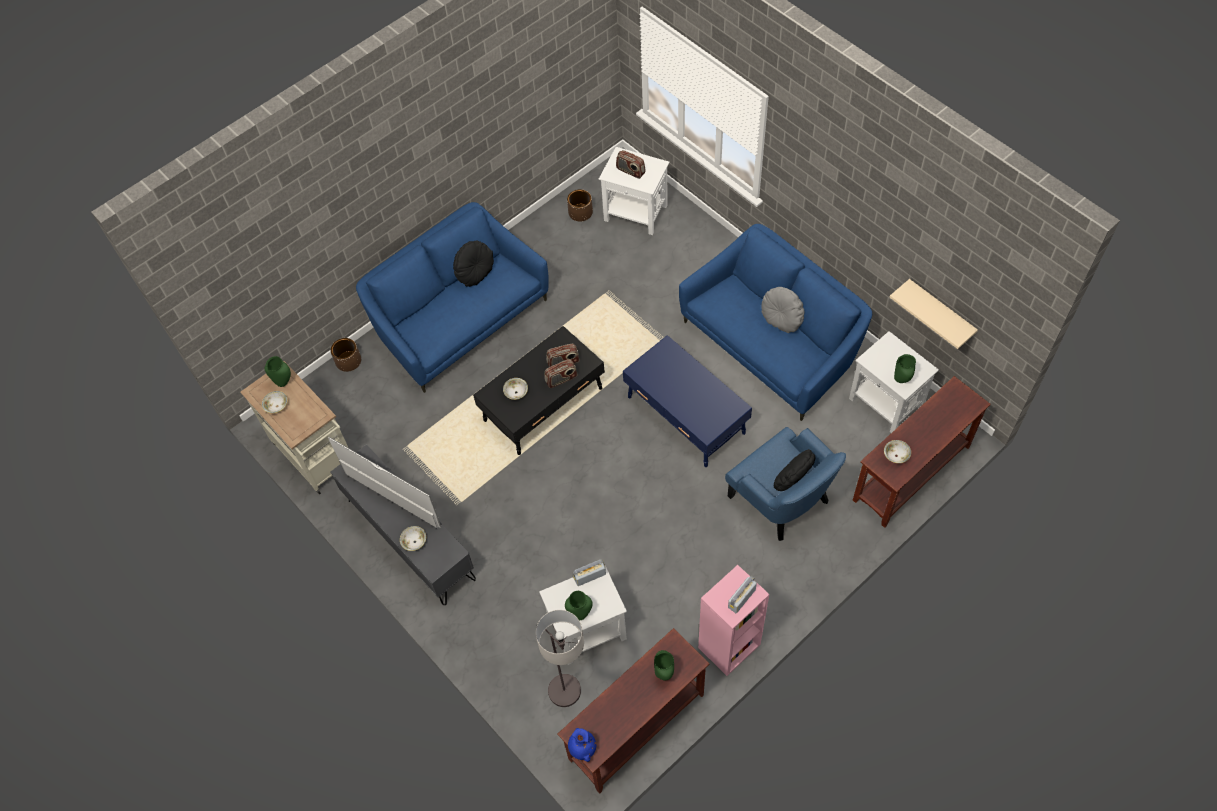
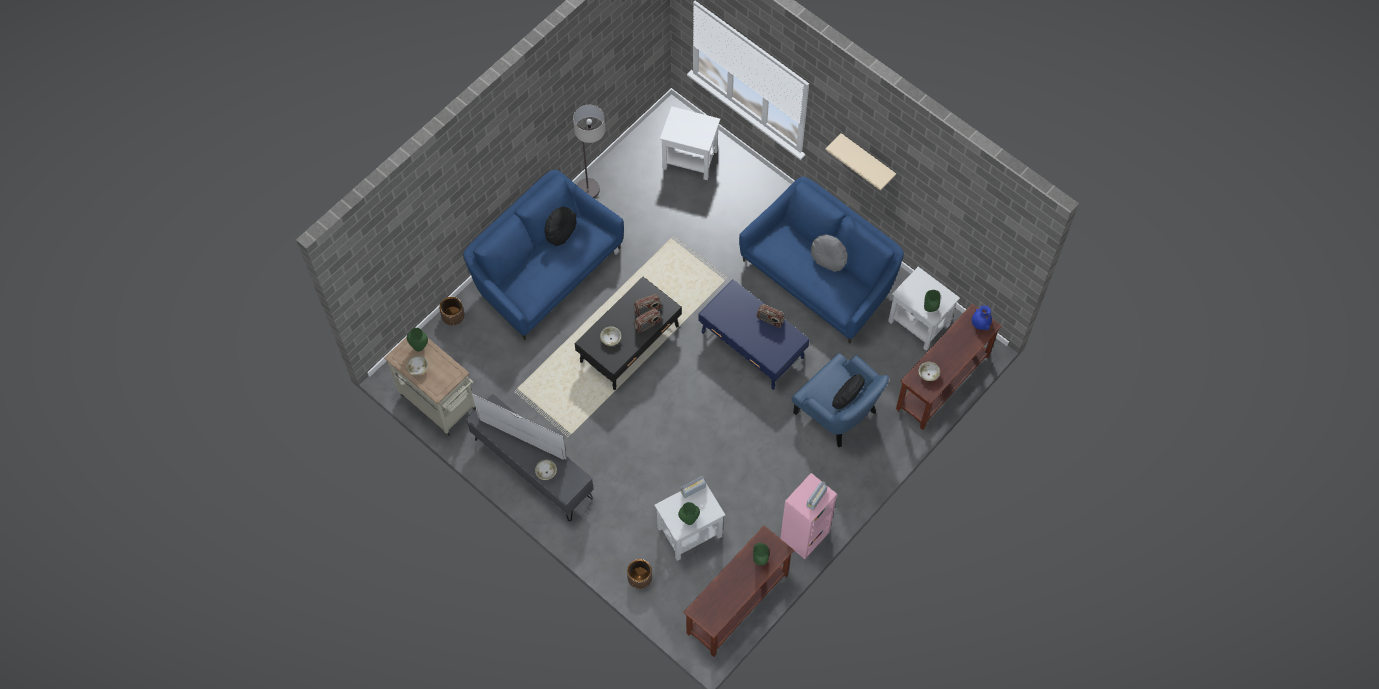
camera: 10 degrees left, 5 degrees up
grey floor lamp [536,610,584,707] -> grey floor lamp moved to [573,105,605,198]
brown planter [567,189,593,221] -> brown planter moved to [627,559,652,589]
blue vase [568,728,596,762] -> blue vase moved to [972,305,992,330]
radio [616,150,646,179] -> radio moved to [757,304,784,328]
beige shelf [890,279,978,349] -> beige shelf moved to [826,133,896,191]

